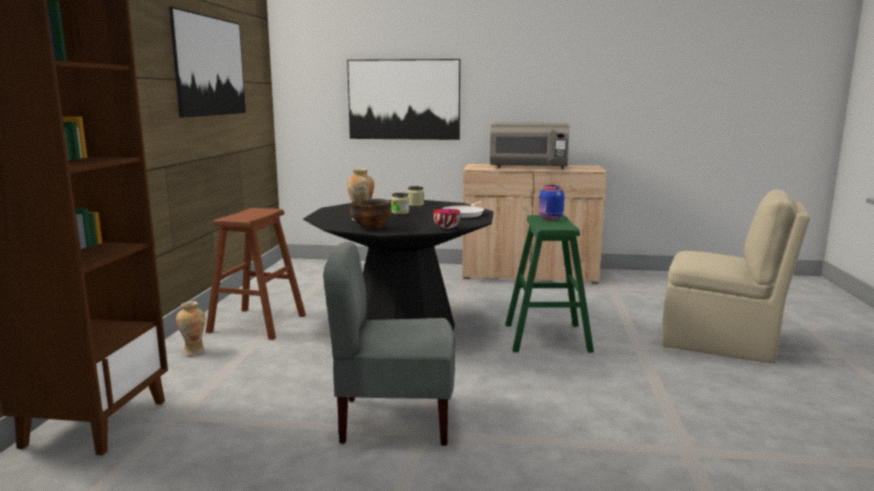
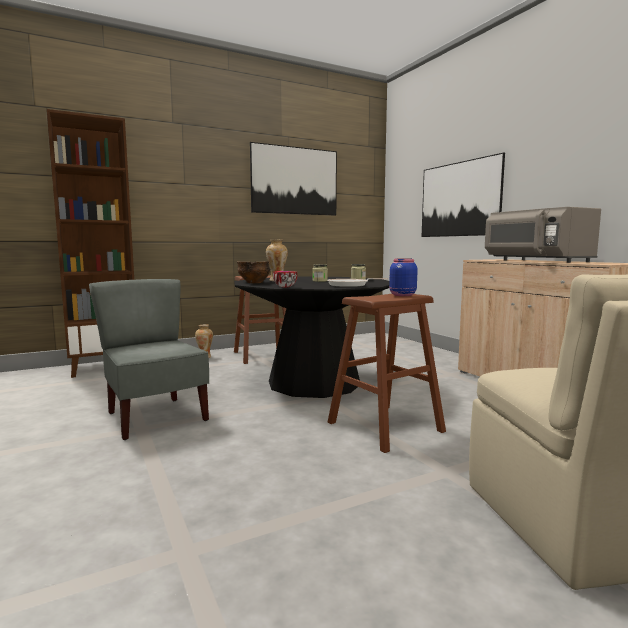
camera: 55 degrees right, 5 degrees down
green stool [505,215,594,352] -> brown stool [328,294,446,453]

